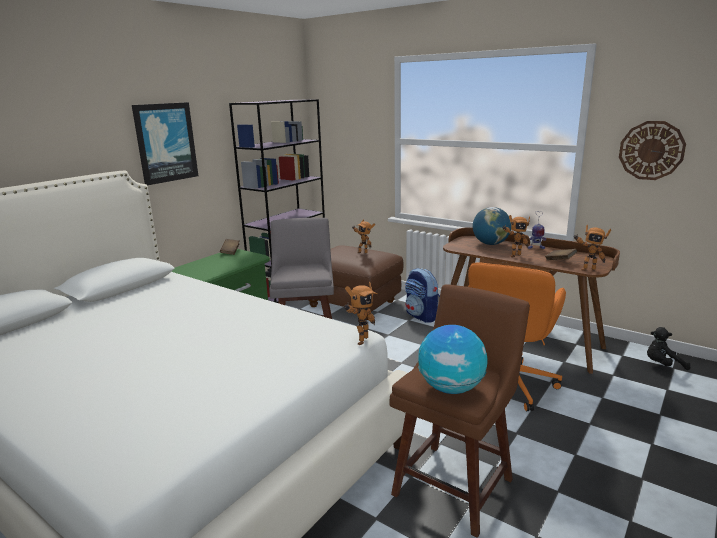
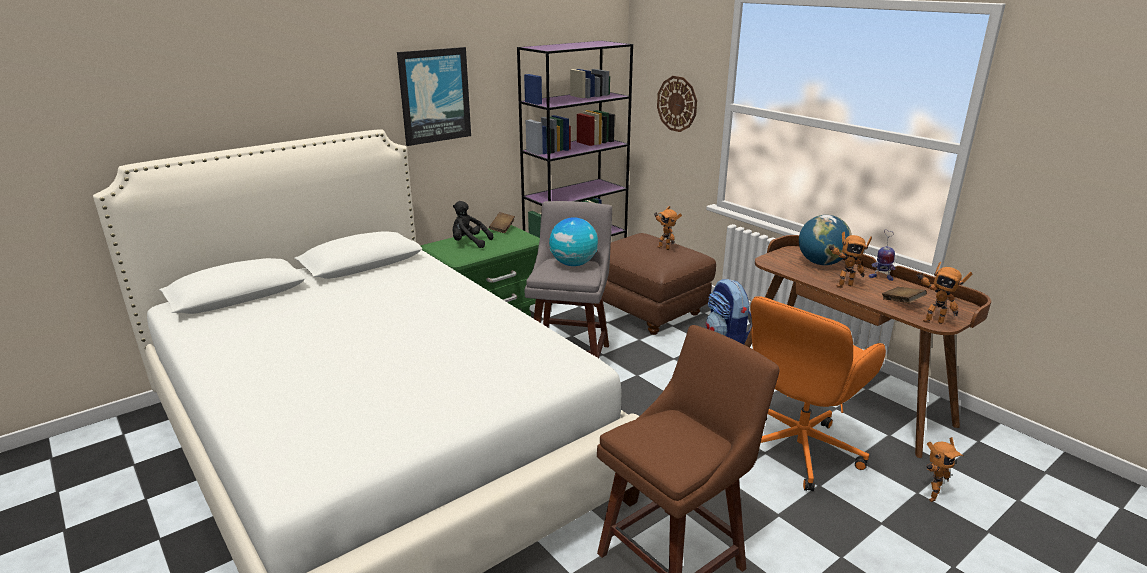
camera: 15 degrees right, 5 degrees up
toy robot [344,282,377,345] -> toy robot moved to [927,437,963,502]
globe [418,325,488,394] -> globe moved to [549,217,598,266]
wall clock [619,121,686,180] -> wall clock moved to [657,76,697,132]
black plush toy [647,327,690,370] -> black plush toy moved to [453,201,493,248]

